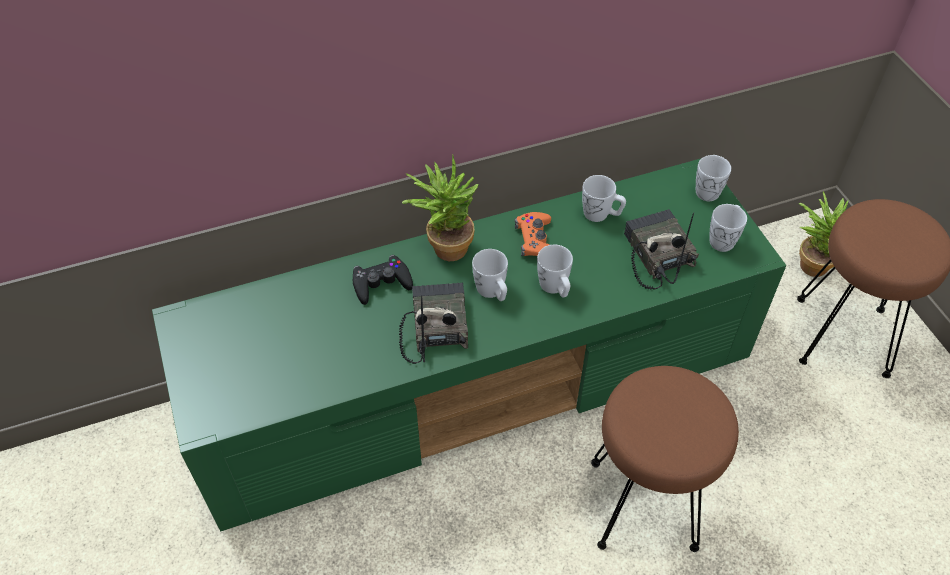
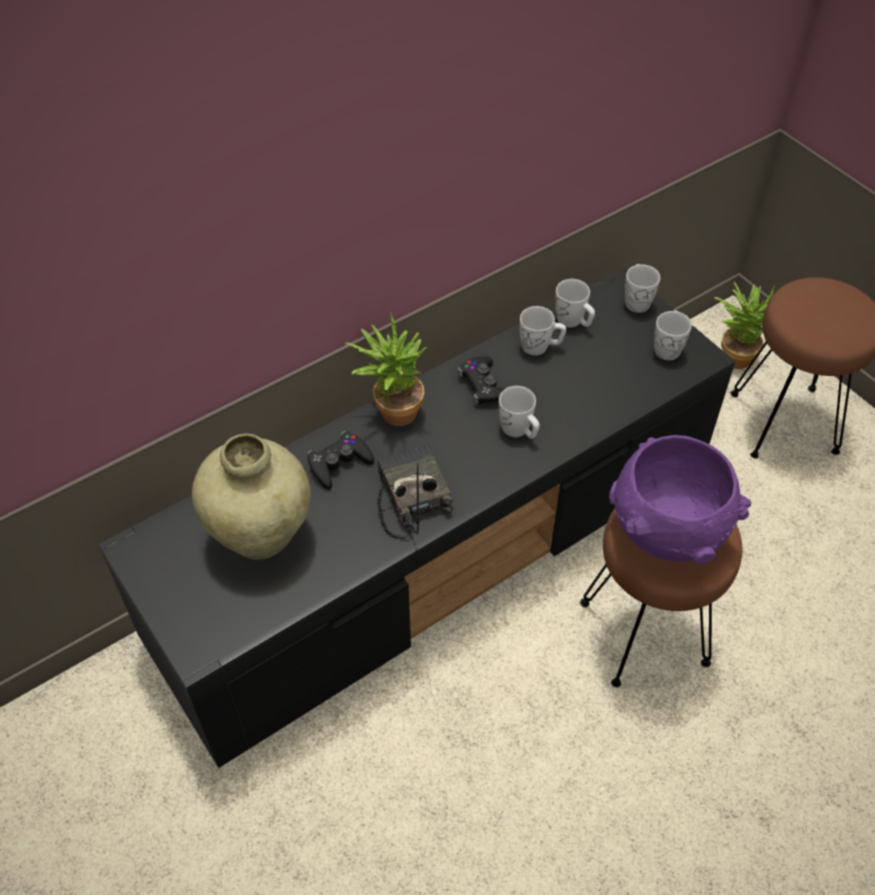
camera: 15 degrees left, 0 degrees up
green tv stand [152,158,786,532] -> black tv stand [98,268,735,768]
white mug [472,249,508,301] -> white mug moved to [555,279,595,328]
orange game controller [515,212,551,256] -> black game controller [457,357,506,405]
radio [624,209,699,290] -> none
none -> beige vase [192,433,311,560]
none -> purple bowl [609,435,751,564]

